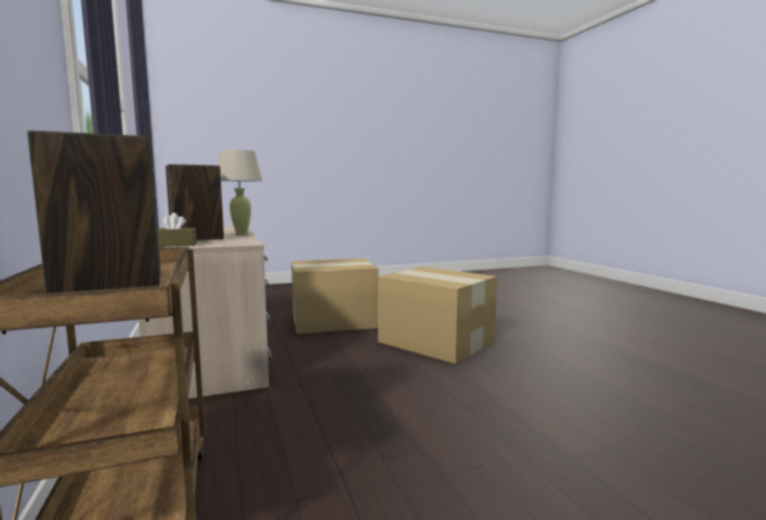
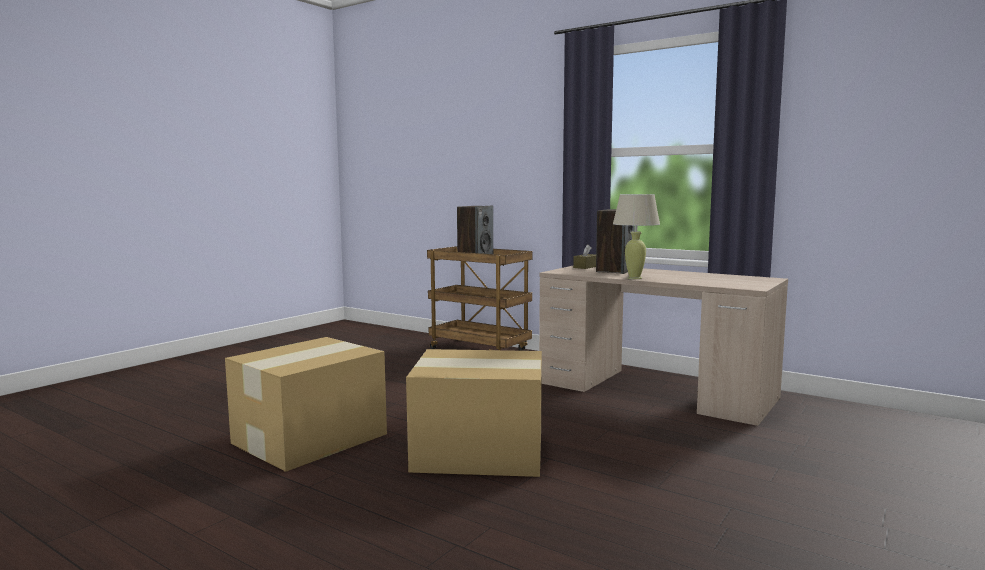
camera: 145 degrees right, 0 degrees up
cardboard box [291,258,379,334] -> cardboard box moved to [225,337,387,472]

